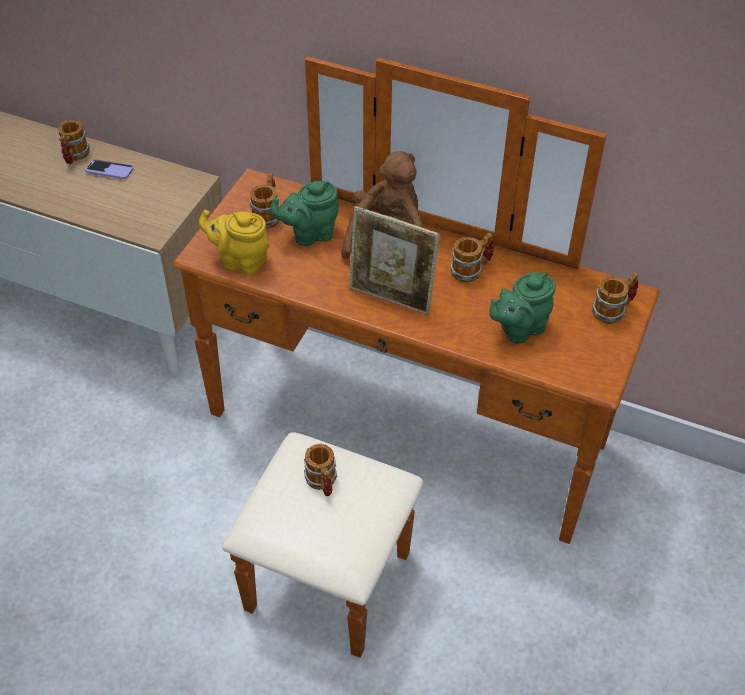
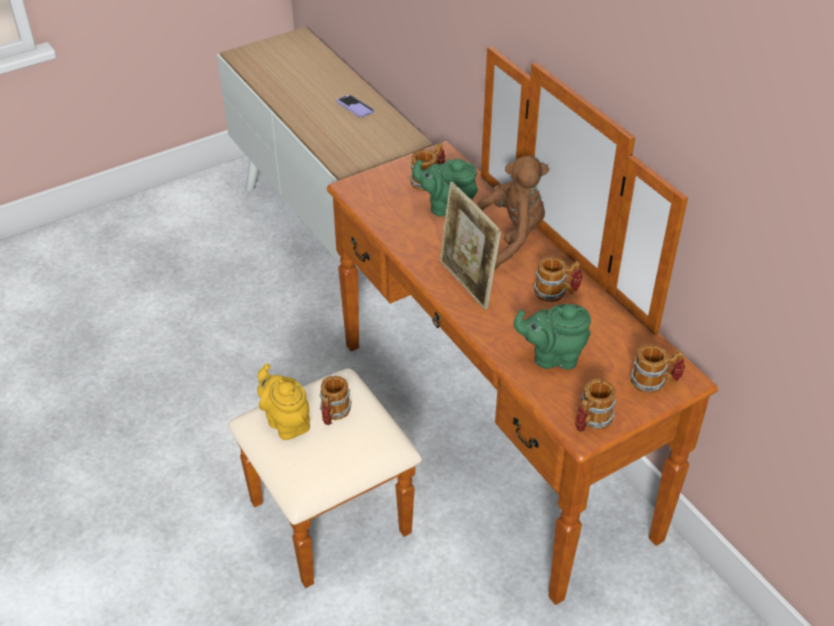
camera: 35 degrees right, 5 degrees down
mug [58,120,90,165] -> mug moved to [575,379,617,432]
yellow teapot [199,210,270,275] -> yellow teapot moved to [257,364,310,440]

